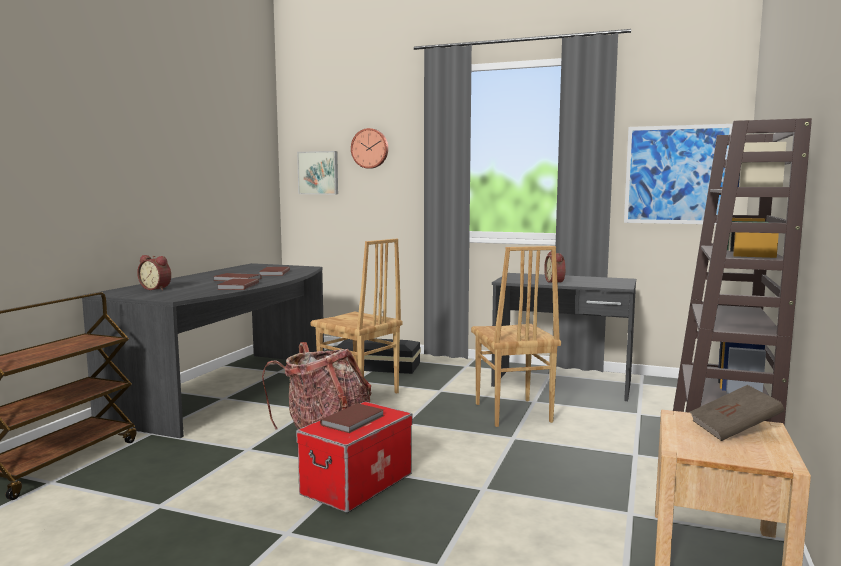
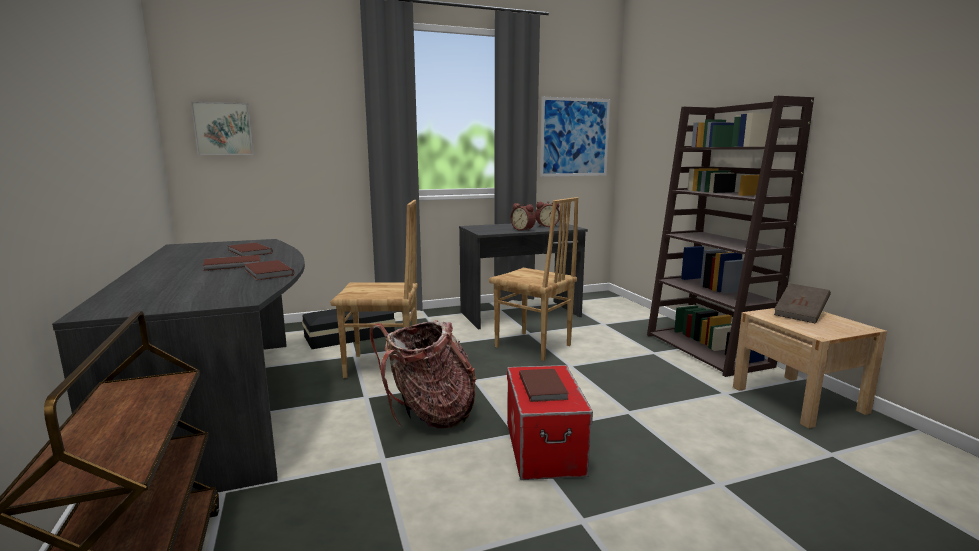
camera: 40 degrees left, 5 degrees up
alarm clock [137,255,171,290] -> alarm clock moved to [535,202,560,227]
wall clock [351,128,388,169] -> none

